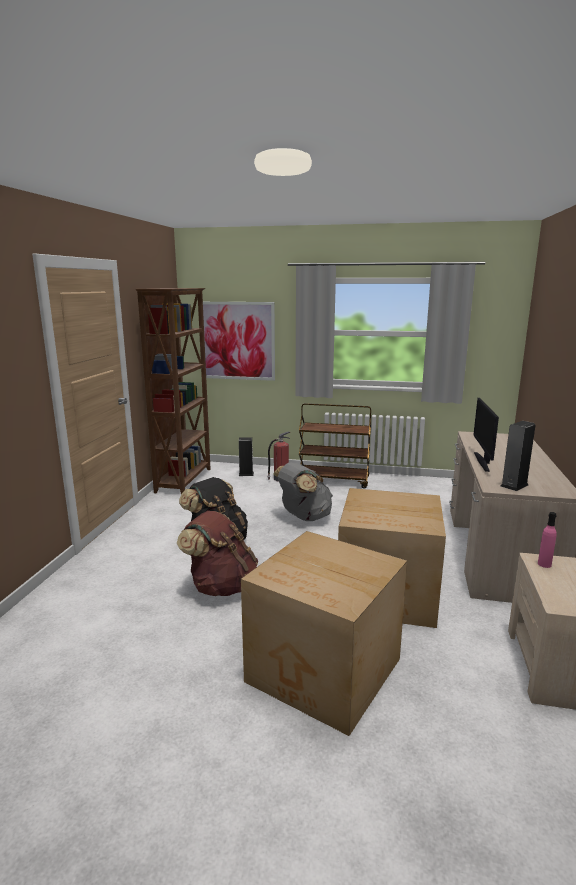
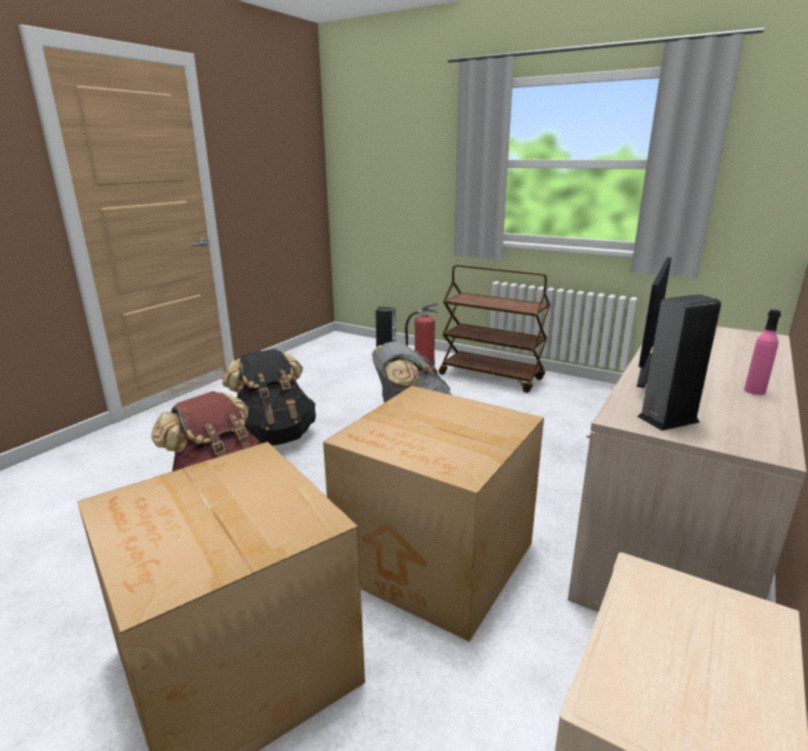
camera: 20 degrees right, 5 degrees up
brown bookcase [136,288,211,494] -> none
picture [203,302,275,381] -> none
pink bottle [538,512,557,568] -> pink bottle moved to [744,309,781,395]

